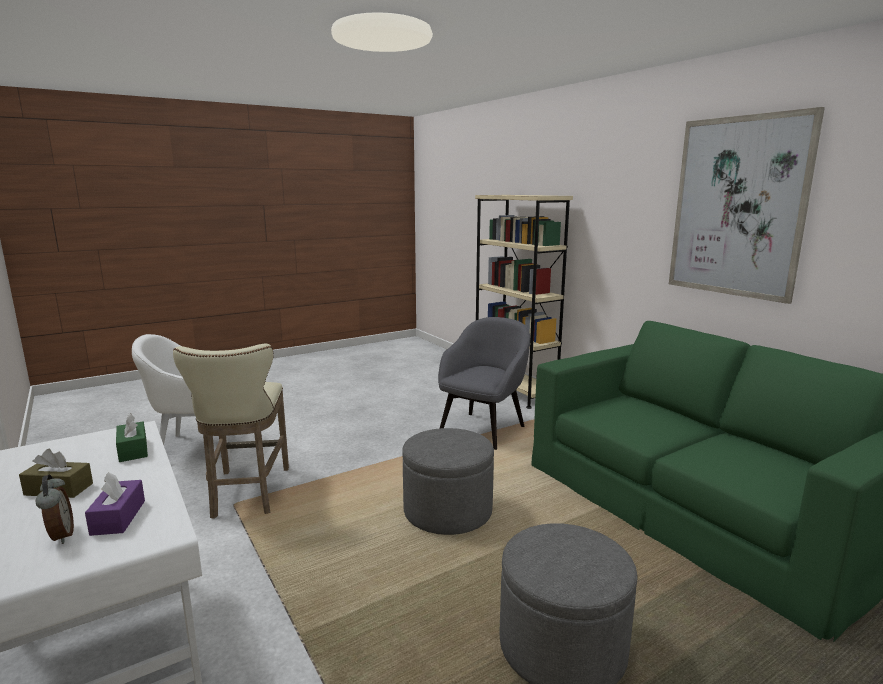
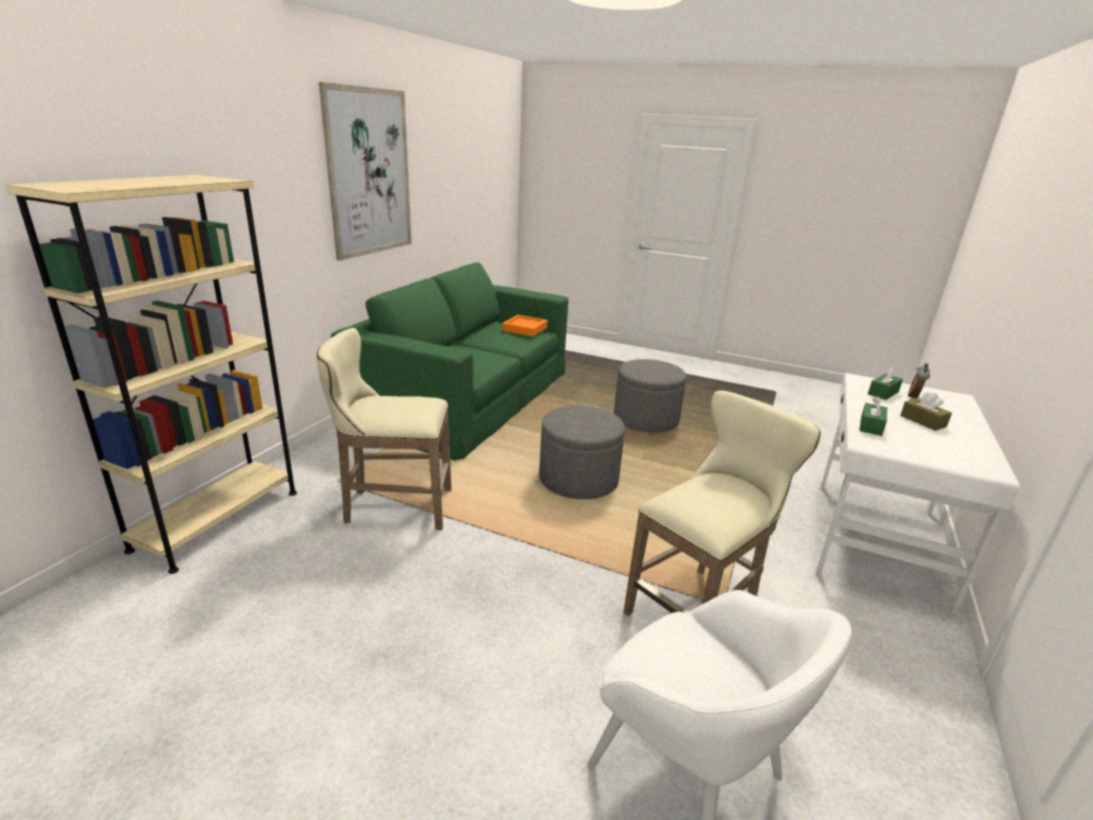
camera: 125 degrees left, 10 degrees up
purple tissue box [85,472,145,536] -> green tissue box [868,367,903,400]
grey armchair [438,317,530,450] -> beige stool [317,328,452,530]
none -> orange tray [502,315,548,337]

